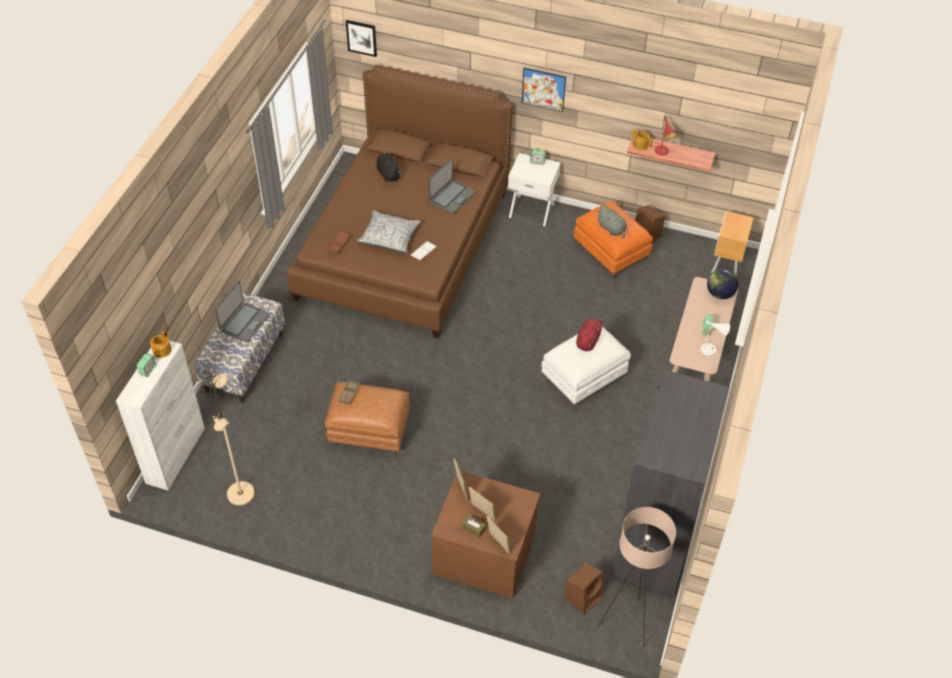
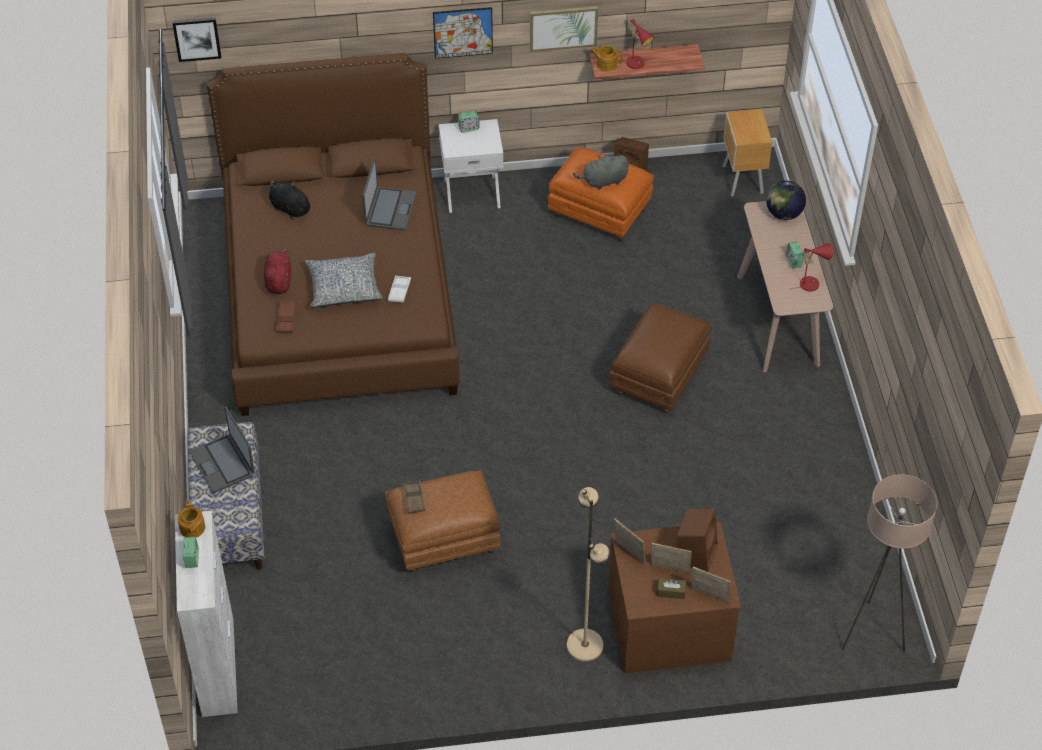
camera: 25 degrees left, 0 degrees up
beige floor lamp [212,373,255,505] -> beige floor lamp moved to [567,487,610,661]
laptop [215,281,270,343] -> laptop turned 150 degrees clockwise [190,406,255,493]
white ottoman [541,326,631,406] -> brown ottoman [609,302,711,413]
brown speaker [565,563,603,615] -> brown speaker moved to [676,508,718,572]
red plush toy [576,318,604,351] -> red plush toy moved to [264,248,291,294]
grey plush toy [596,205,627,239] -> grey plush toy turned 135 degrees clockwise [573,155,629,190]
grey wardrobe [612,369,730,598] -> none
white table lamp [691,320,730,356] -> red table lamp [790,243,834,292]
none -> picture [530,6,598,52]

